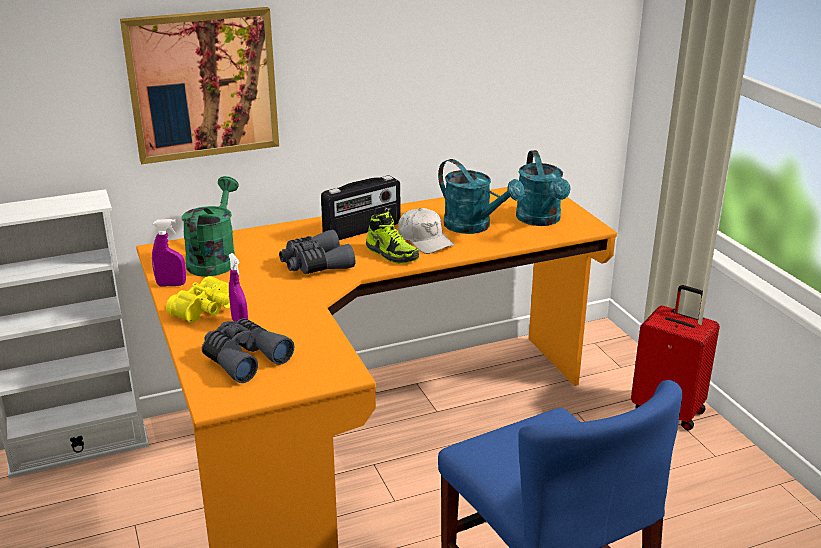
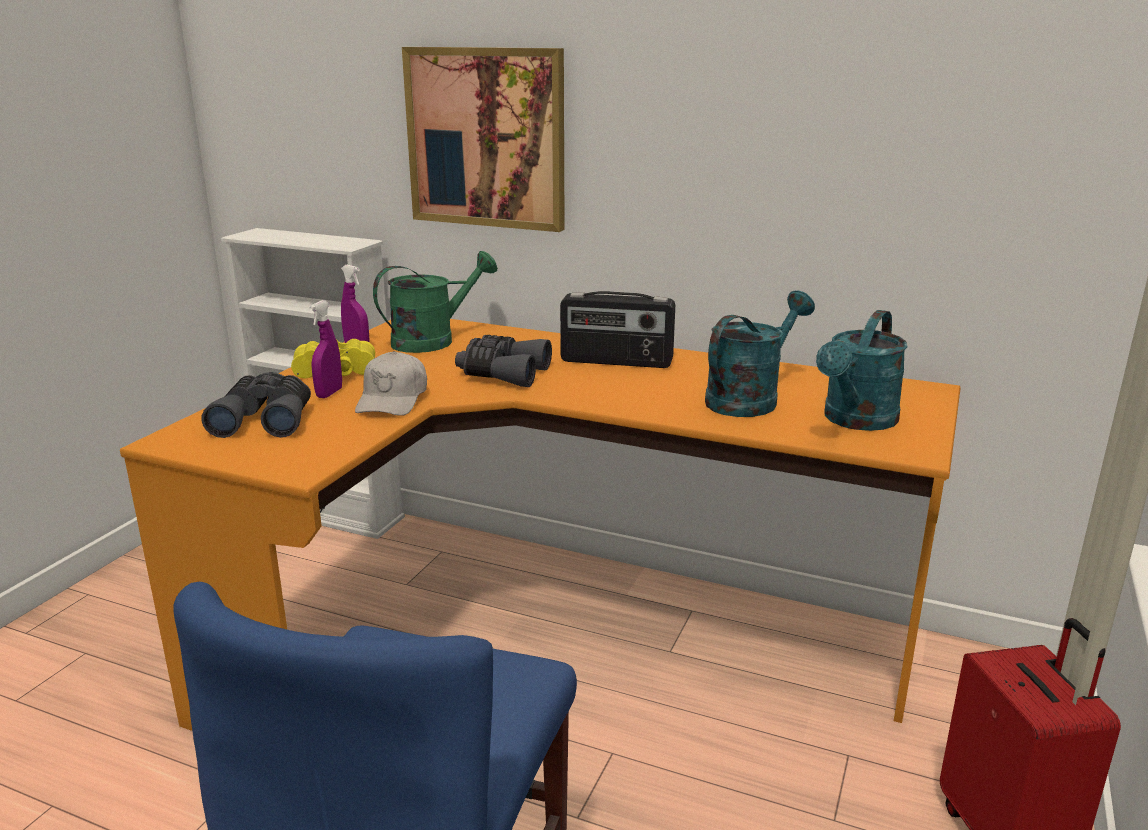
camera: 45 degrees right, 5 degrees down
shoe [366,211,419,264] -> none
white cap [398,208,454,254] -> white cap moved to [355,351,427,416]
turquoise watering can [438,159,525,234] -> turquoise watering can turned 135 degrees counterclockwise [705,291,815,417]

